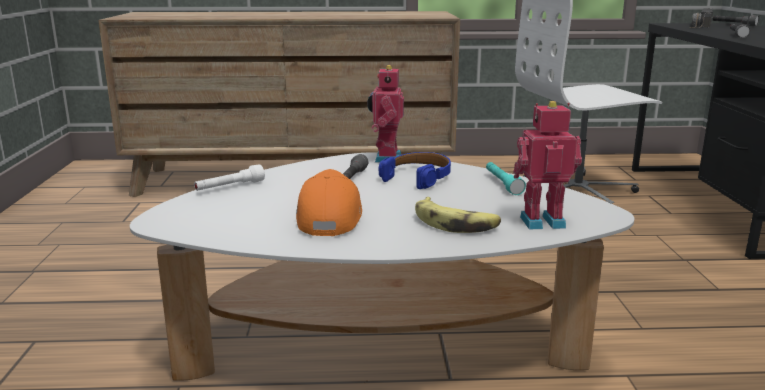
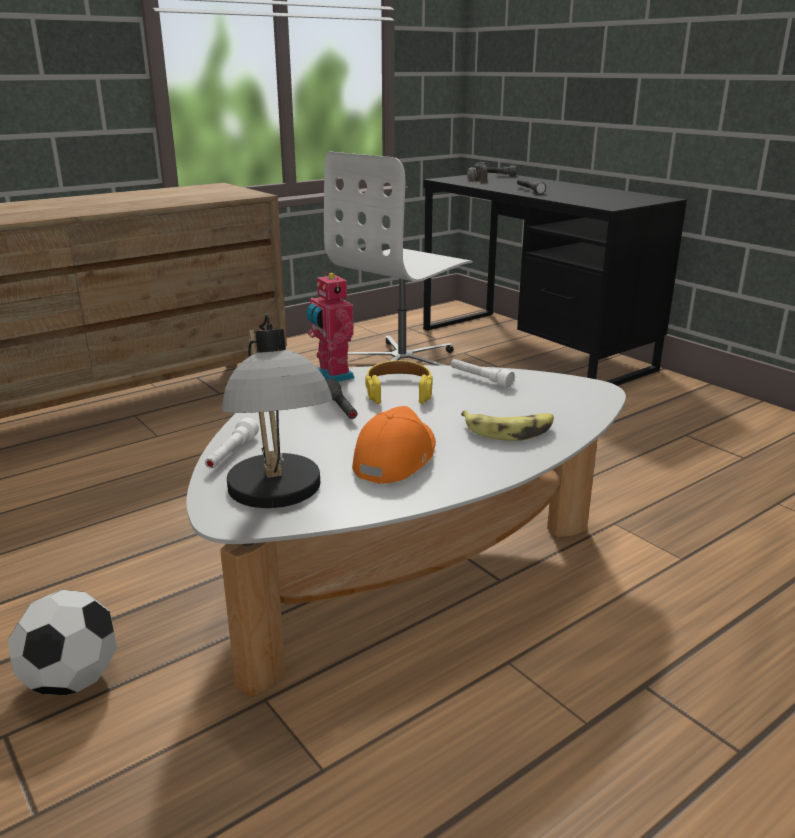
camera: 35 degrees left, 5 degrees up
orange cap [296,169,362,236] -> orange cap turned 60 degrees clockwise [352,406,436,484]
blue headphones [379,152,451,189] -> yellow headphones [365,361,433,404]
turquoise flashlight [486,162,526,195] -> white flashlight [451,359,515,388]
toy robot [513,101,582,229] -> none
none -> football [8,590,117,695]
none -> table lamp [222,313,332,508]

